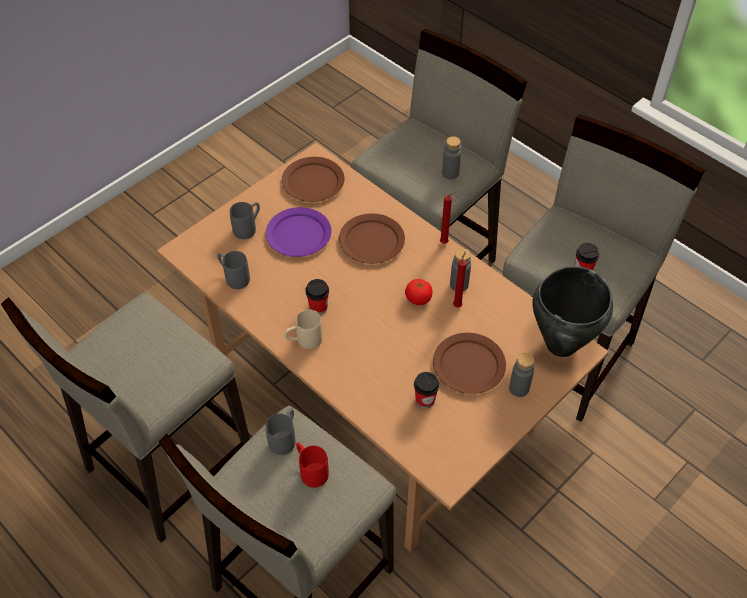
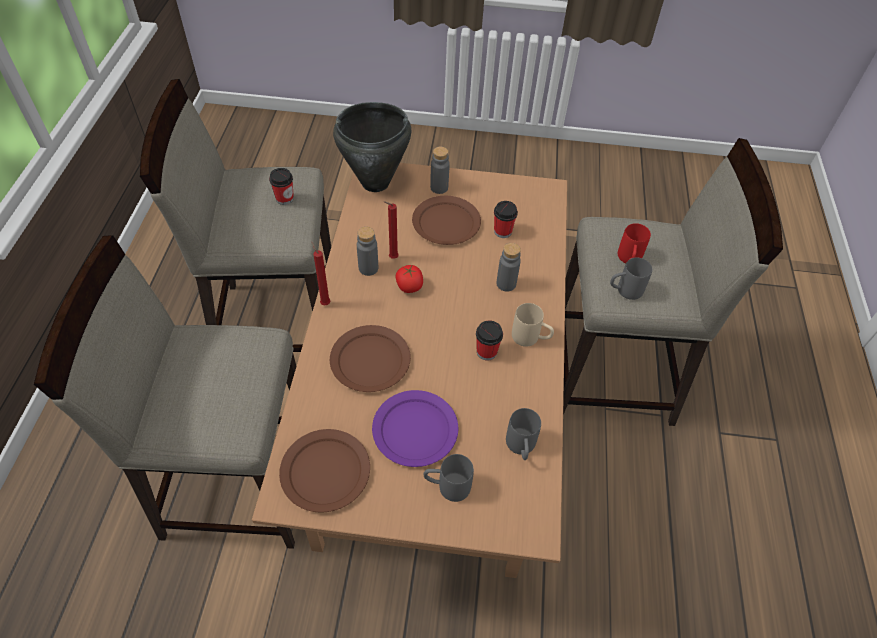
camera: 130 degrees left, 0 degrees up
beige stool [1,293,250,543] -> none
grey bottle [442,136,461,179] -> grey bottle moved to [496,243,521,292]

